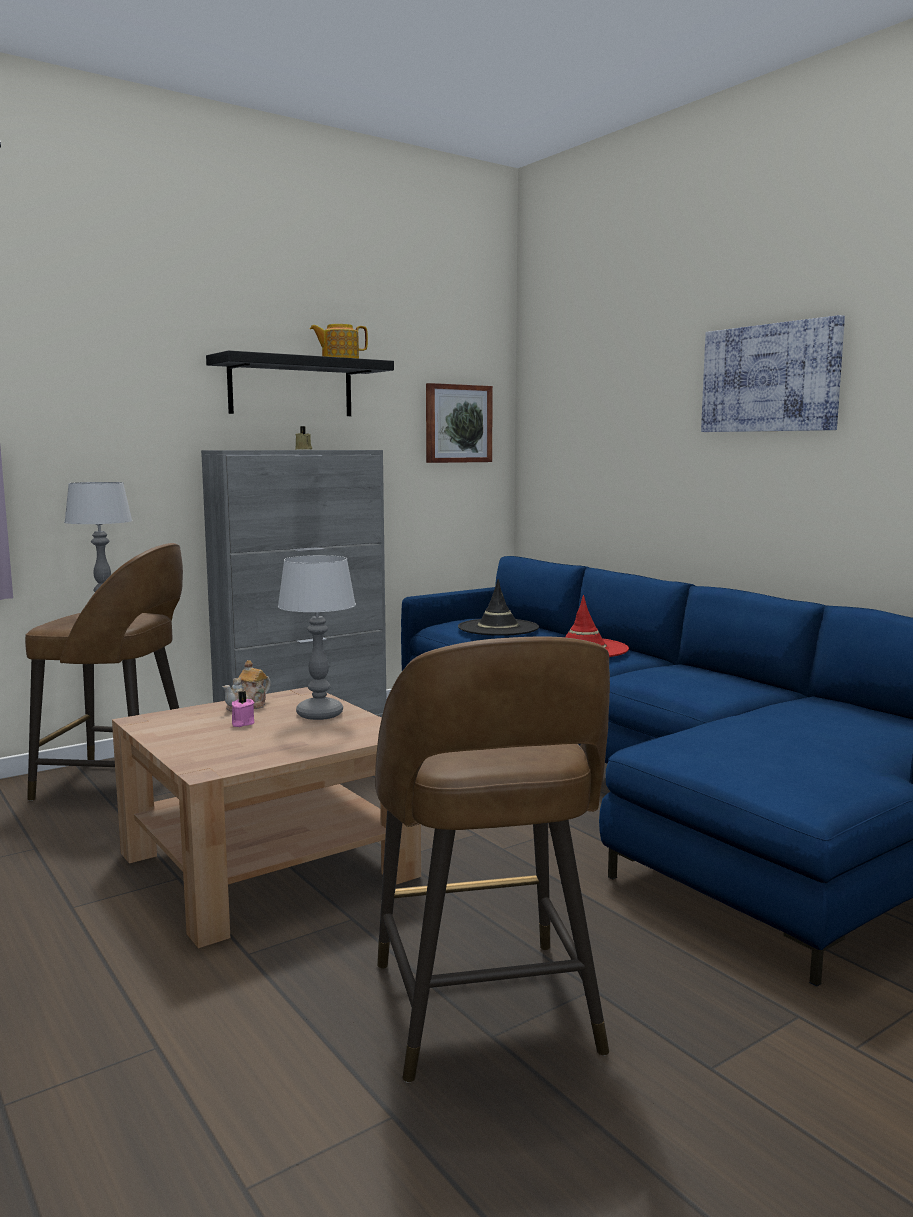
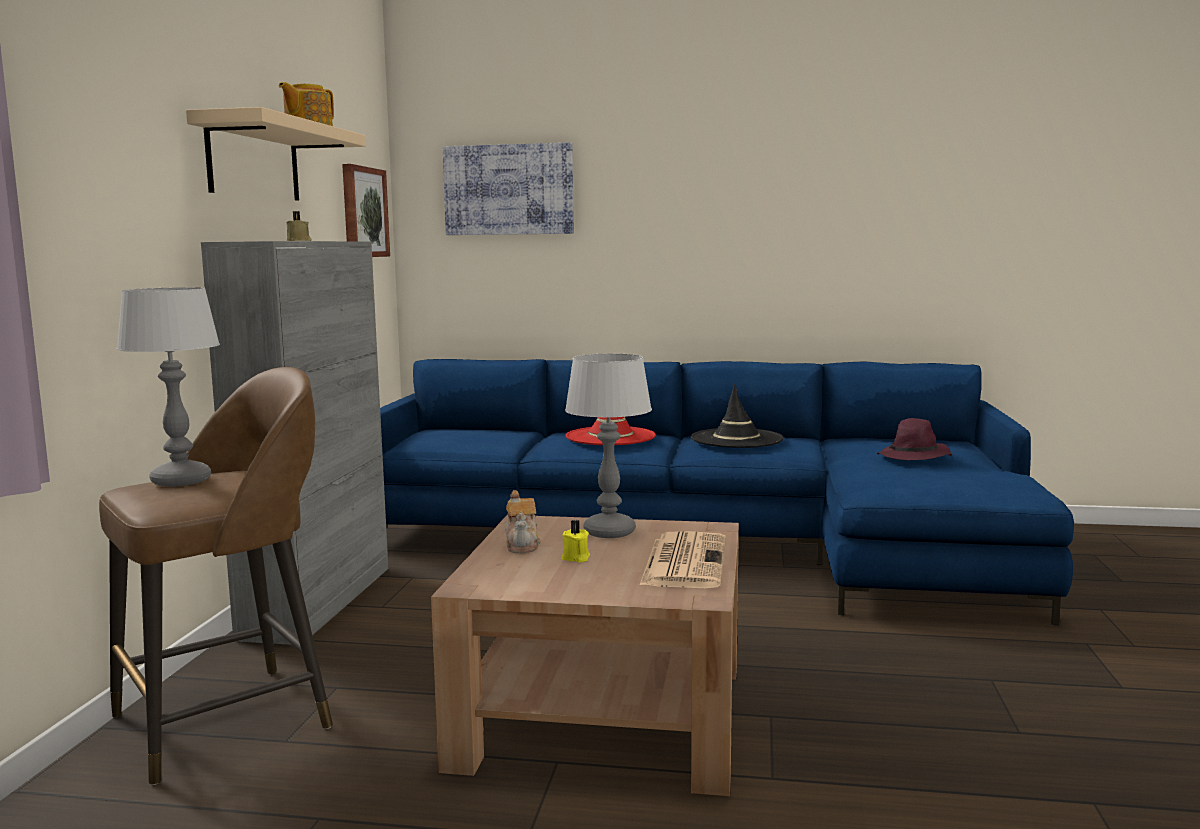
camera: 45 degrees left, 0 degrees up
black shelf [206,350,394,416] -> beige shelf [186,107,366,201]
pink candle [232,691,254,727] -> yellow candle [561,520,590,562]
brown stool [375,636,610,1083] -> none
black hat [458,579,539,636] -> black hat moved to [691,383,784,448]
picture [701,315,845,432] -> picture moved to [443,143,574,235]
none -> newspaper [639,531,726,589]
none -> purple hat [877,418,952,460]

